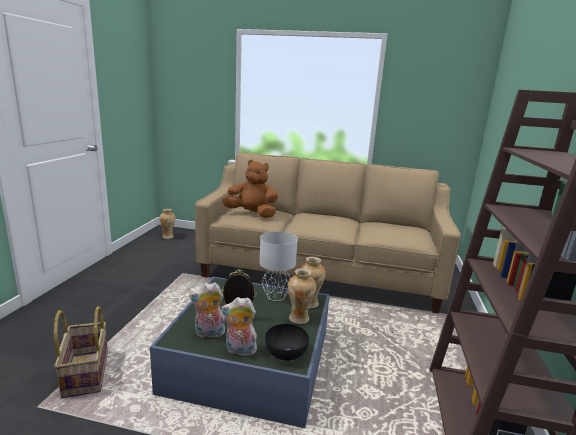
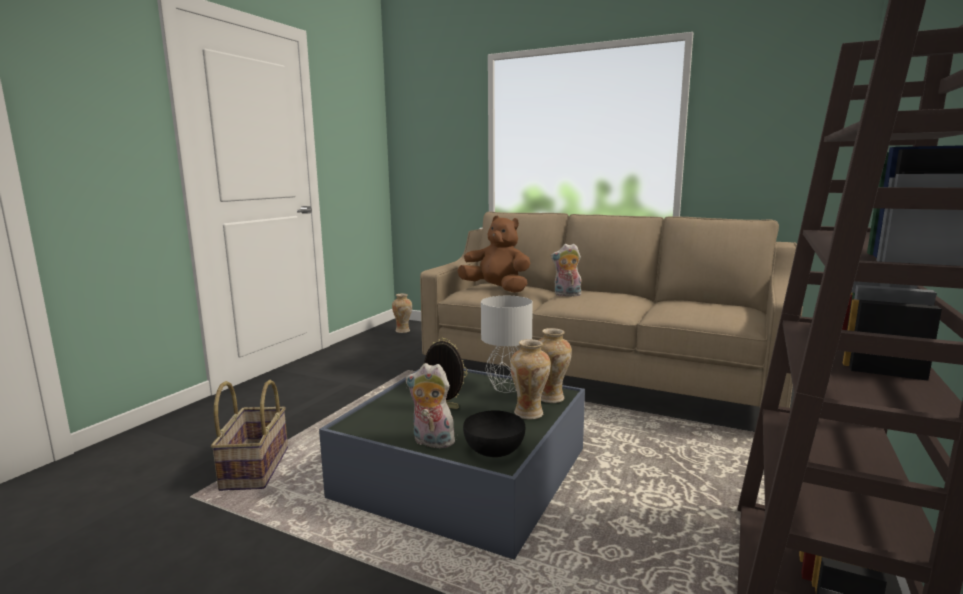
camera: 15 degrees right, 5 degrees down
plush toy [189,283,226,338] -> plush toy moved to [551,244,582,297]

